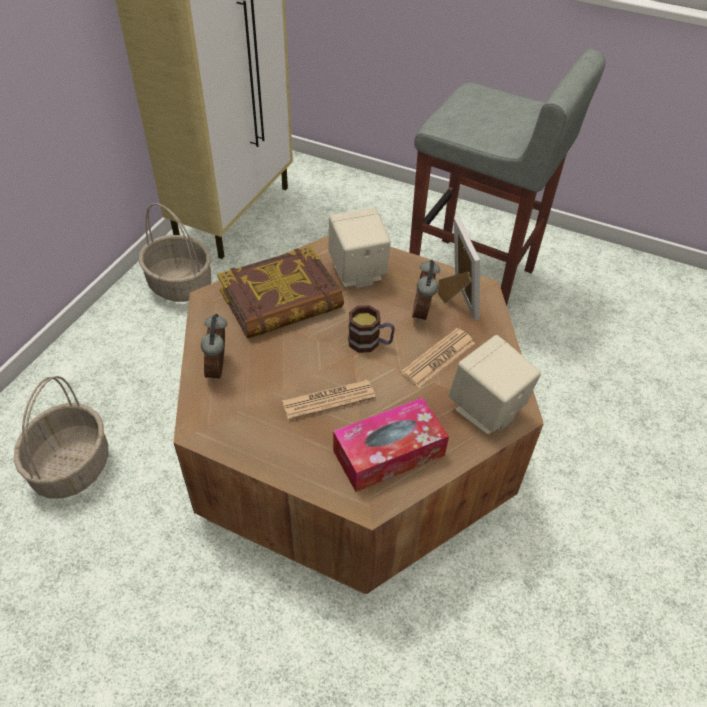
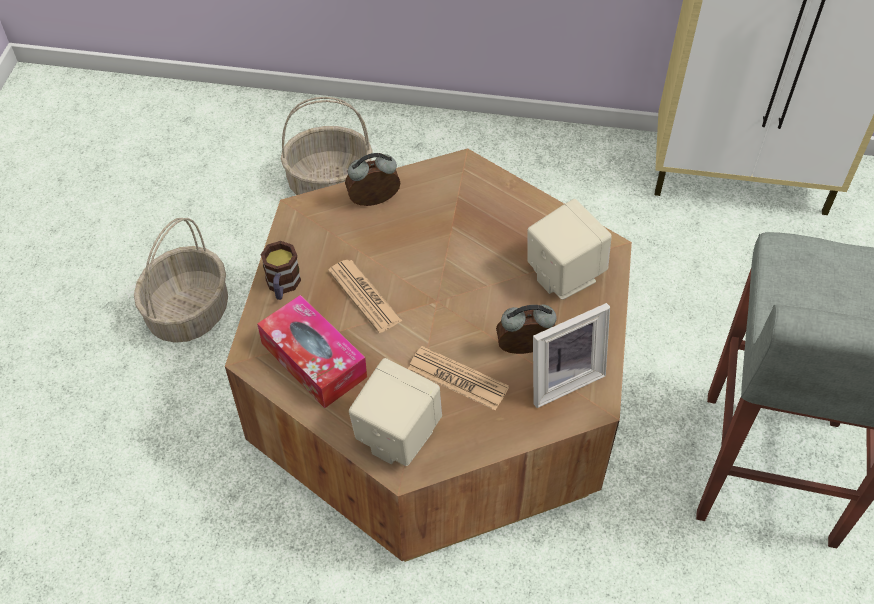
camera: 75 degrees right, 5 degrees up
basket [139,203,211,302] -> basket moved to [134,218,228,343]
book [217,246,344,339] -> none
mug [348,305,395,353] -> mug moved to [260,241,301,300]

